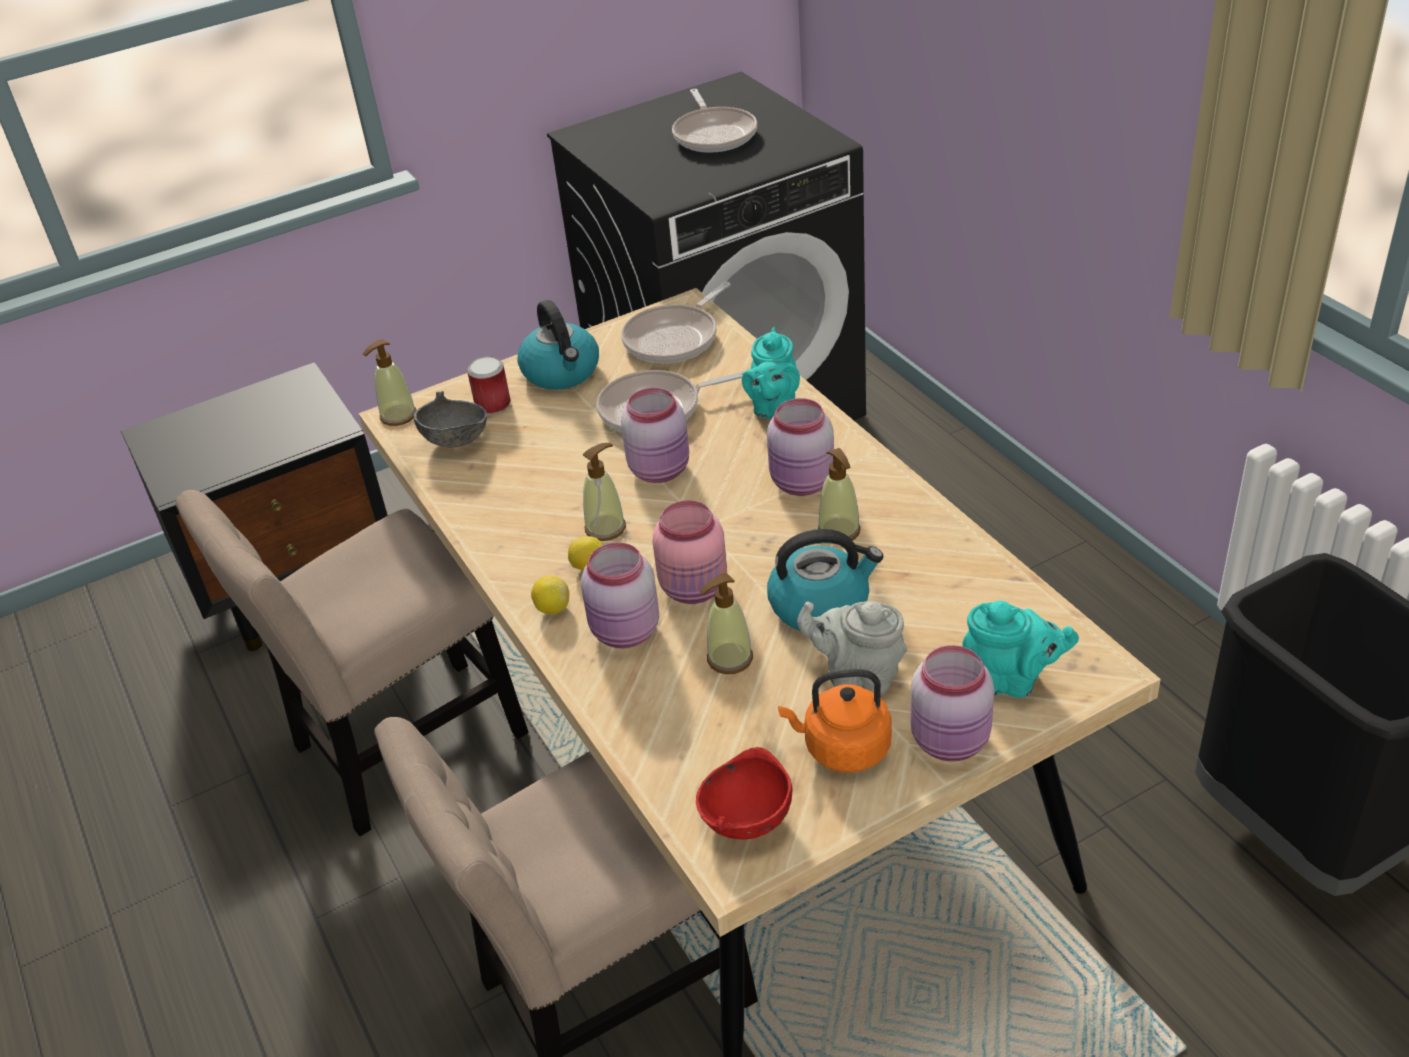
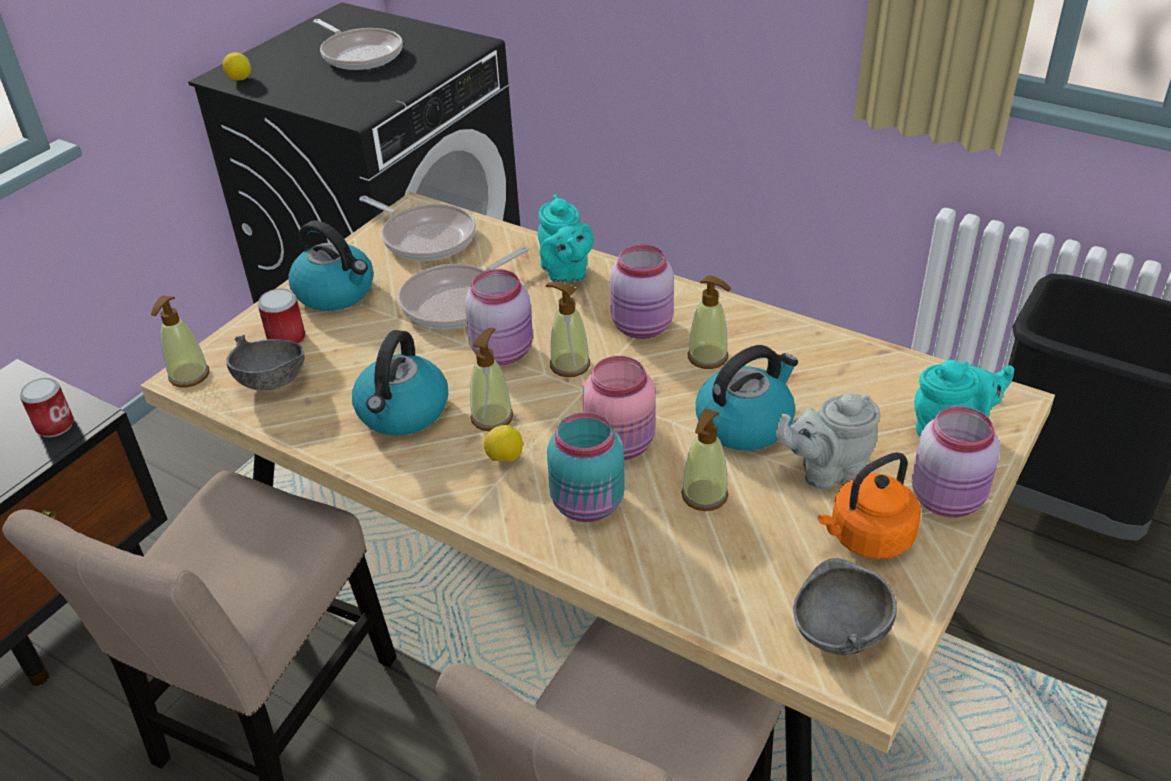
camera: 30 degrees left, 0 degrees up
lemon [531,575,569,614] -> lemon moved to [223,52,251,80]
pink jar [581,542,659,648] -> turquoise jar [547,412,625,522]
frying pan [621,282,731,363] -> frying pan turned 60 degrees counterclockwise [359,196,476,261]
red bowl [696,747,793,840] -> grey bowl [793,558,897,655]
none -> can [20,378,74,437]
none -> kettle [352,330,448,436]
none -> soap dispenser [546,282,590,377]

